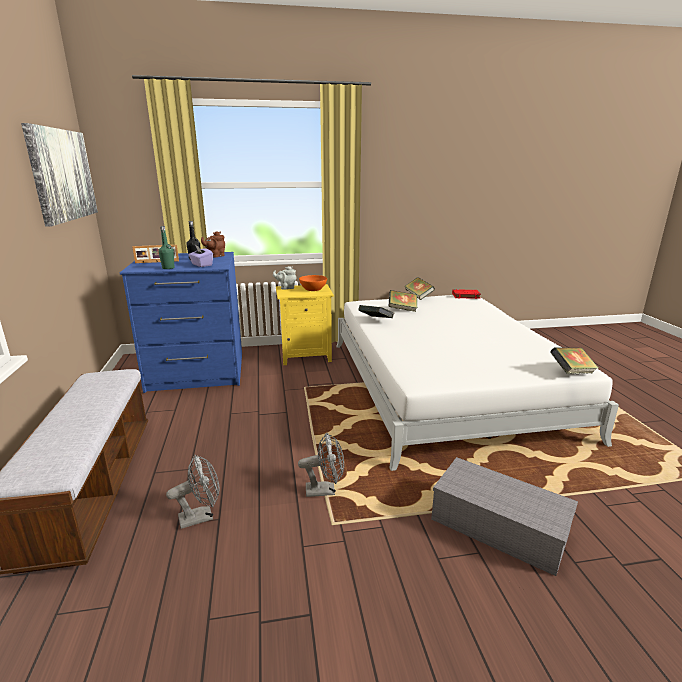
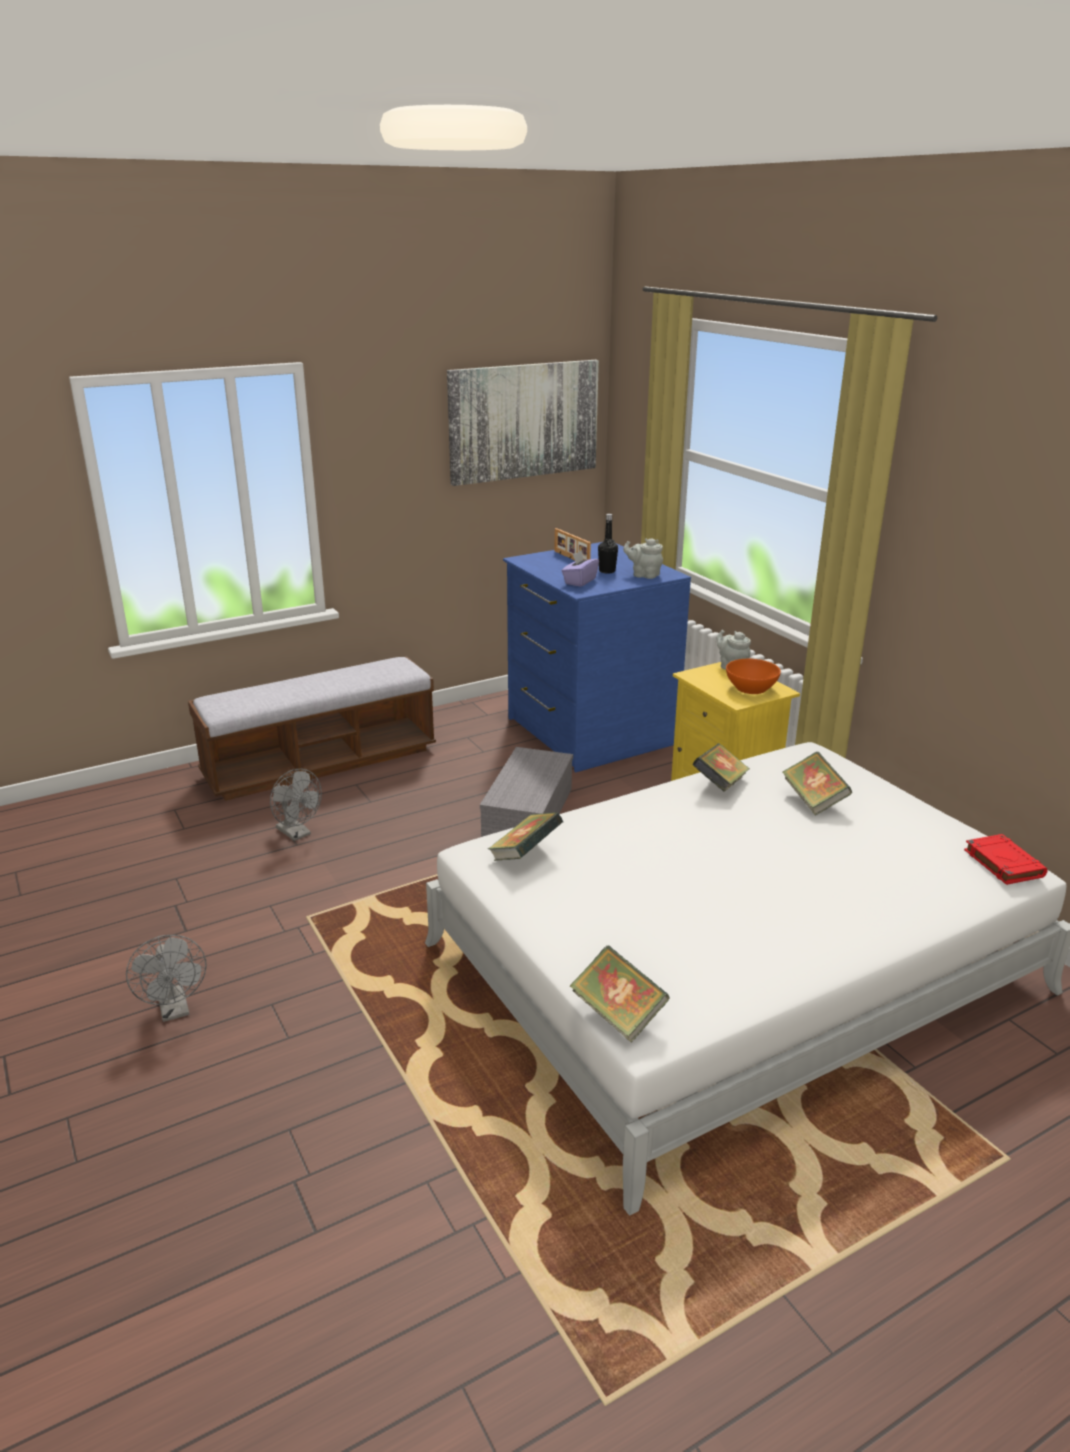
camera: 70 degrees right, 5 degrees up
green bottle [158,226,174,269] -> none
brown teapot [201,231,225,258] -> grey teapot [623,538,663,579]
grey fan [298,433,344,497] -> grey fan moved to [126,935,207,1022]
book [404,277,435,300] -> book moved to [488,812,563,861]
grey storage box [431,457,578,576] -> grey storage box moved to [480,747,573,837]

